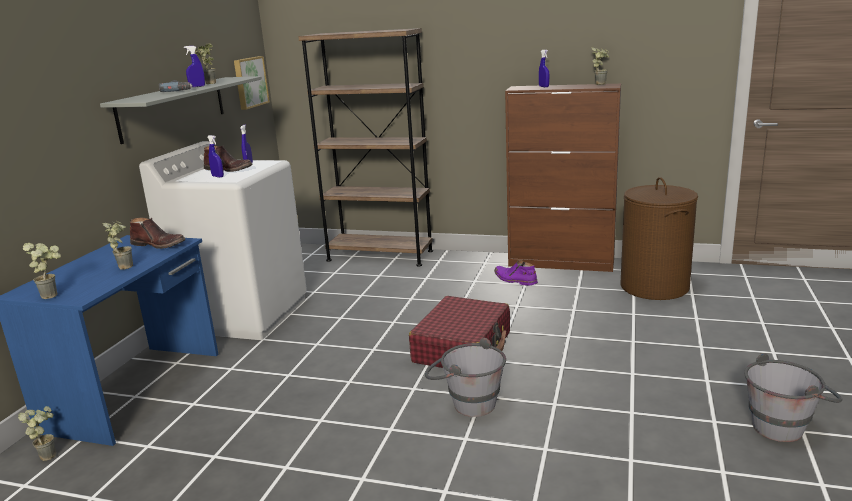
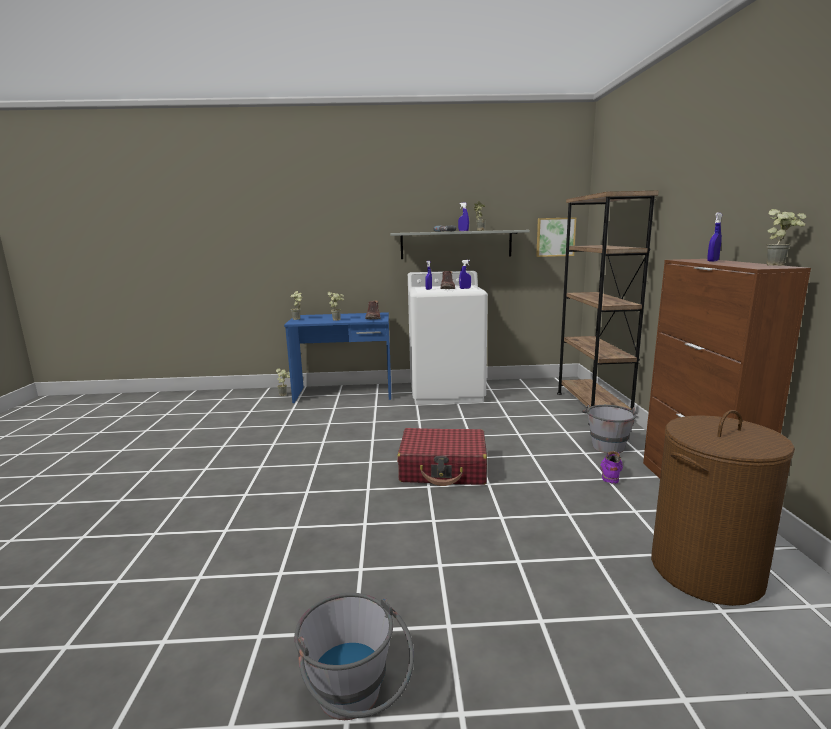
camera: 70 degrees right, 5 degrees down
grey bucket [425,338,506,417] -> grey bucket moved to [582,405,637,454]

